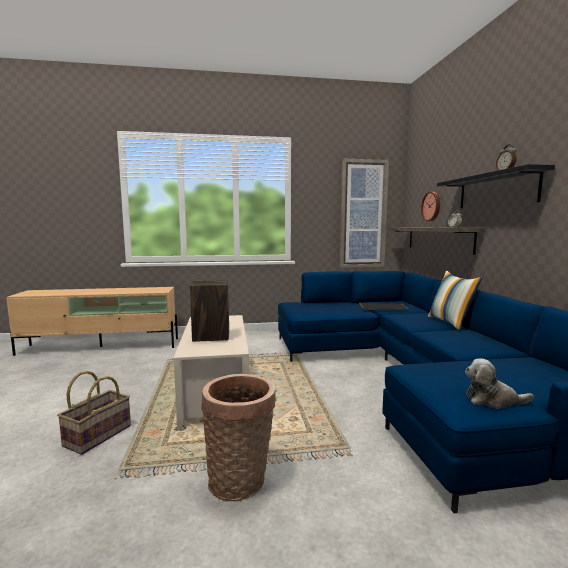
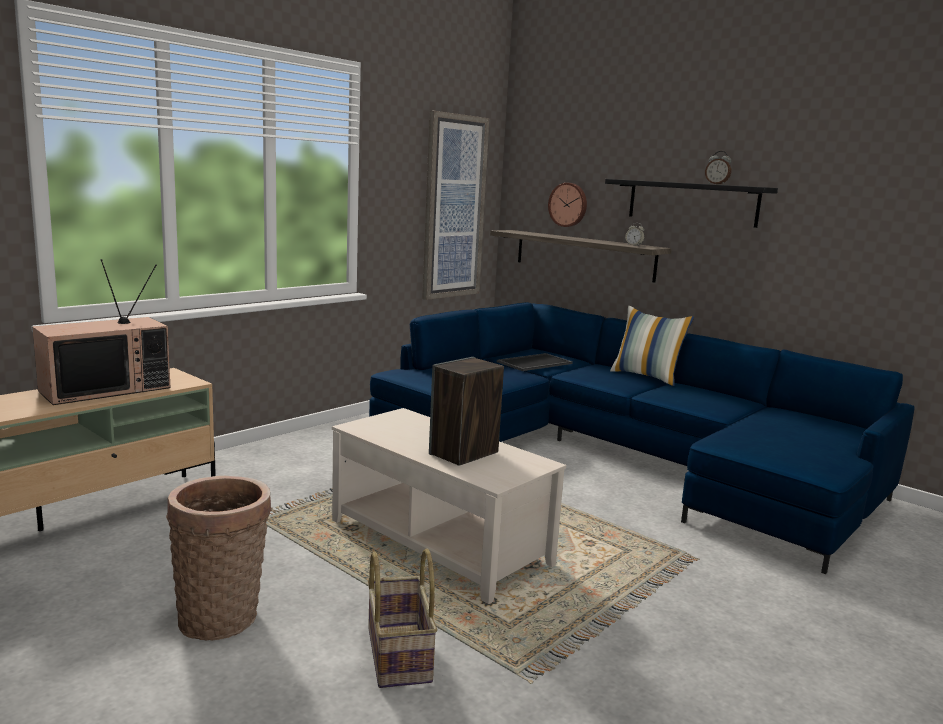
camera: 40 degrees left, 5 degrees up
basket [201,374,276,501] -> basket moved to [166,476,272,641]
plush toy [465,358,534,409] -> none
none -> television [32,259,170,405]

